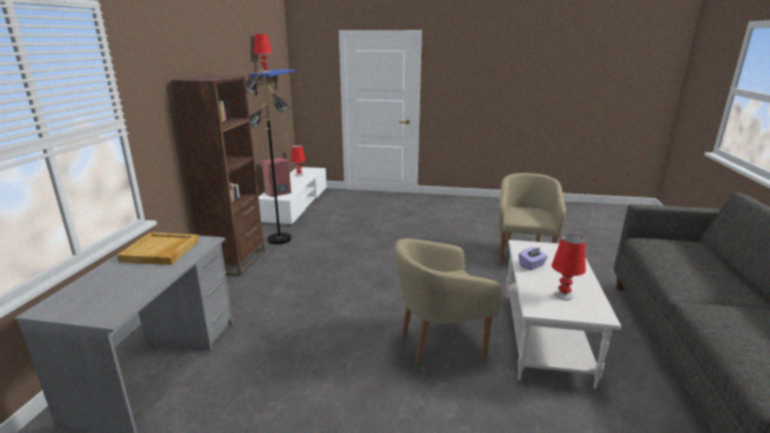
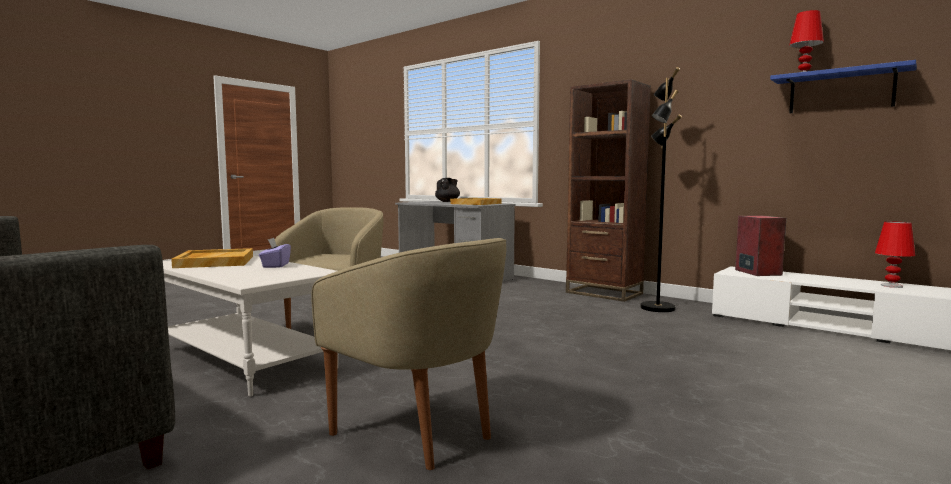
camera: 120 degrees right, 15 degrees down
red table lamp [552,235,586,301] -> beige tray [171,248,253,268]
none -> black teapot [435,178,460,202]

